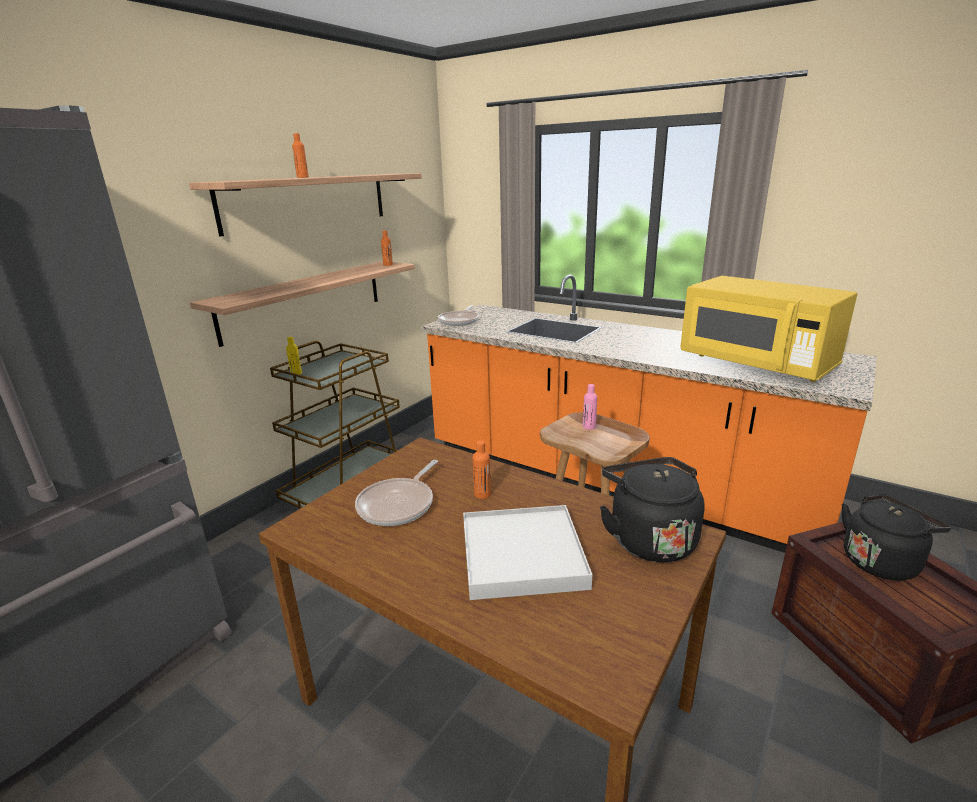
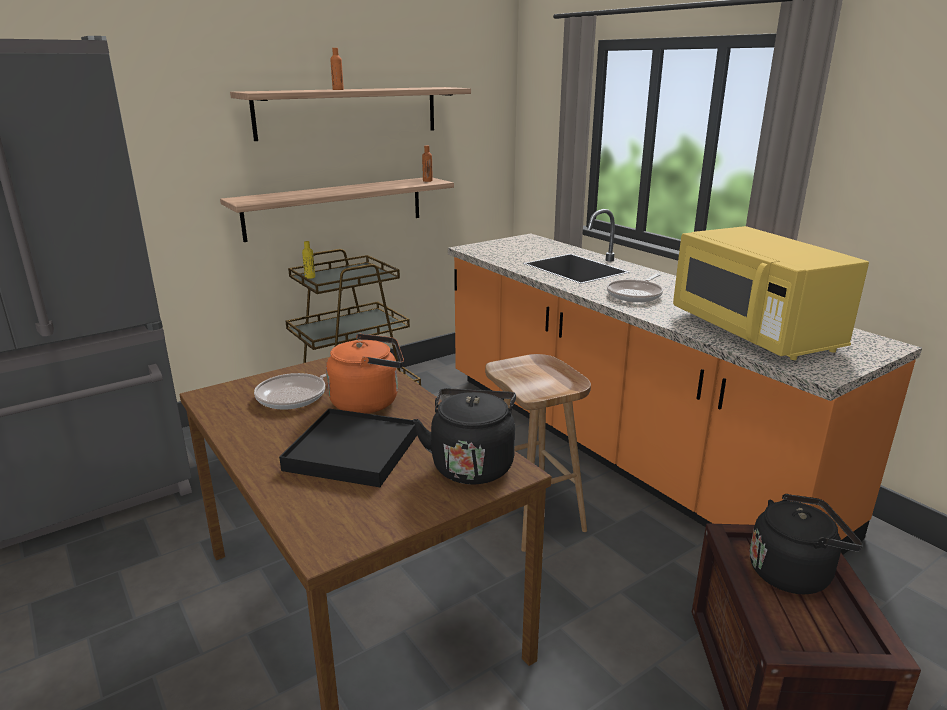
camera: 20 degrees right, 0 degrees up
frying pan [438,305,479,326] -> frying pan moved to [607,274,663,302]
white tray [463,505,592,600] -> black tray [279,408,417,487]
orange bottle [473,440,491,499] -> orange kettle [326,334,404,414]
pink bottle [583,384,597,430] -> none

